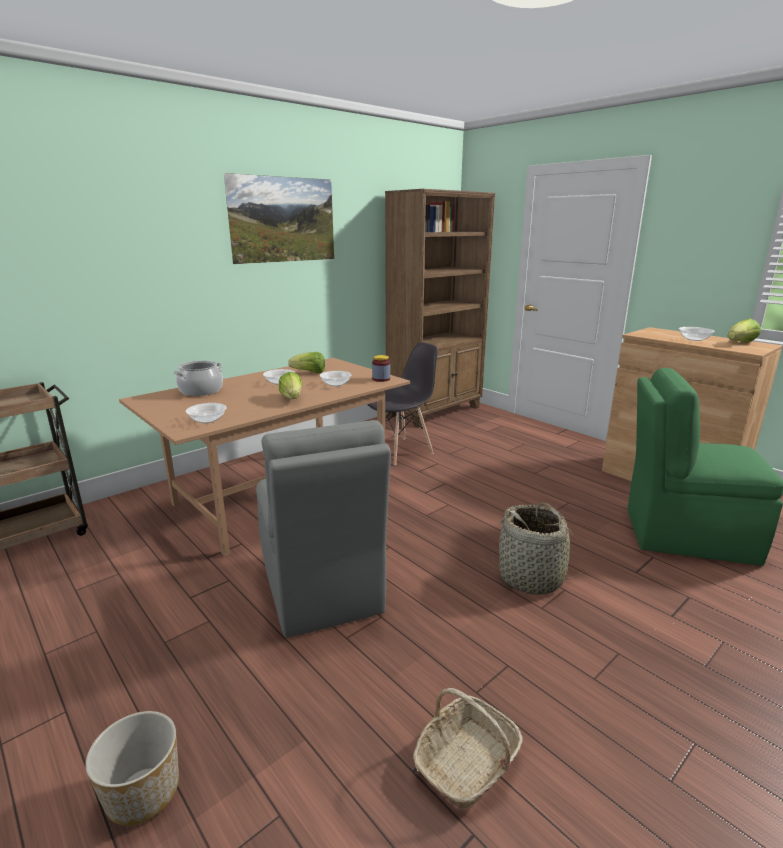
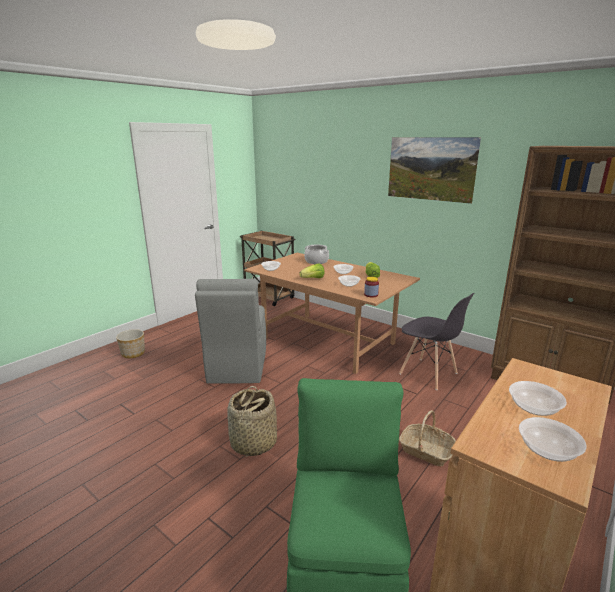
camera: 80 degrees right, 0 degrees up
grey chair [256,420,391,638] -> grey chair turned 60 degrees counterclockwise [195,279,266,383]
basket [413,688,523,809] -> basket moved to [399,410,456,466]
lettuce [728,319,761,342] -> bowl [519,417,587,462]

